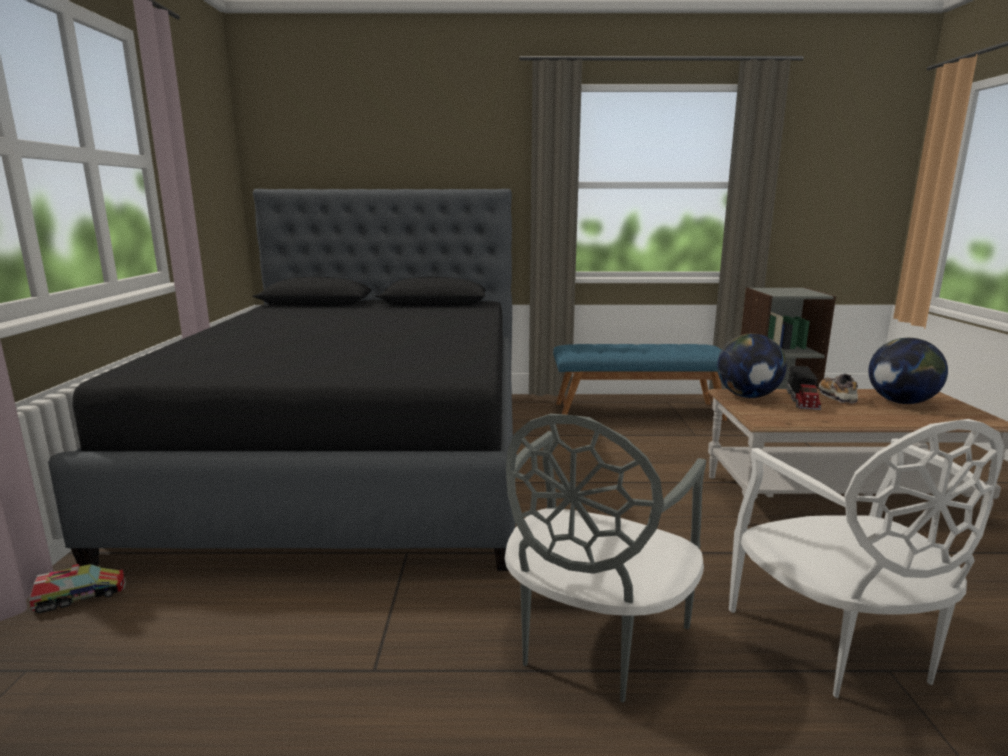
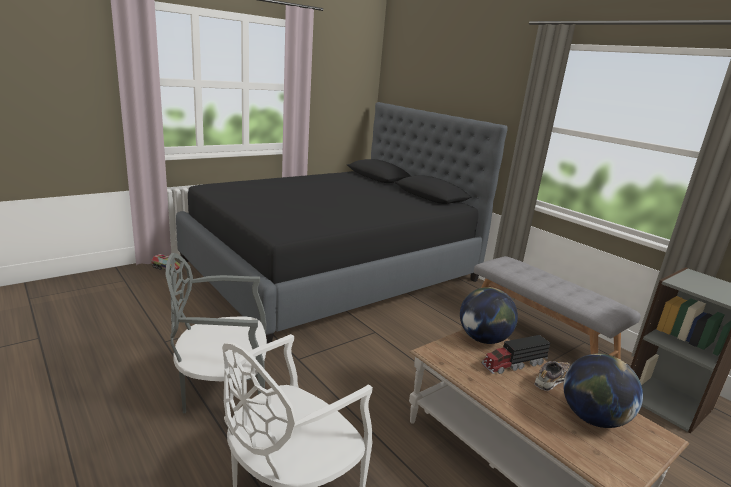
camera: 50 degrees right, 5 degrees up
blue bench [553,344,727,421] -> grey bench [474,256,641,359]

